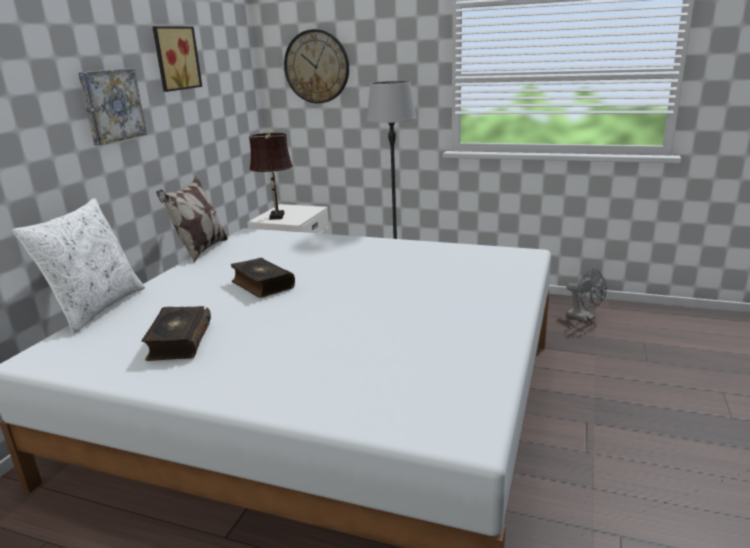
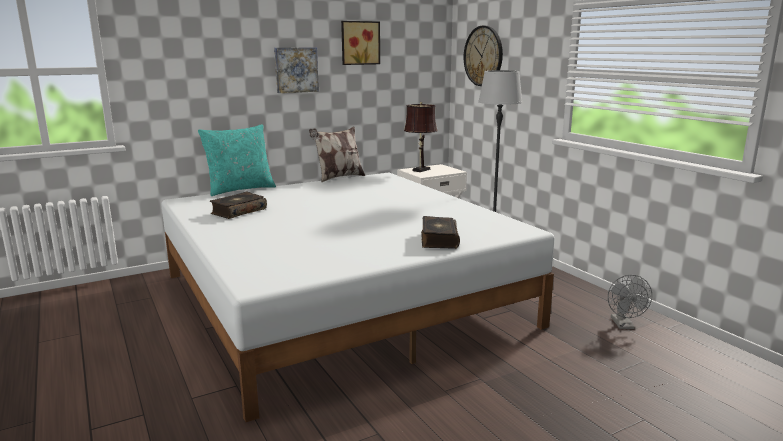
camera: 40 degrees right, 5 degrees down
white pillow [12,198,145,334] -> turquoise pillow [198,124,276,196]
book [231,258,295,298] -> book moved to [421,216,460,249]

